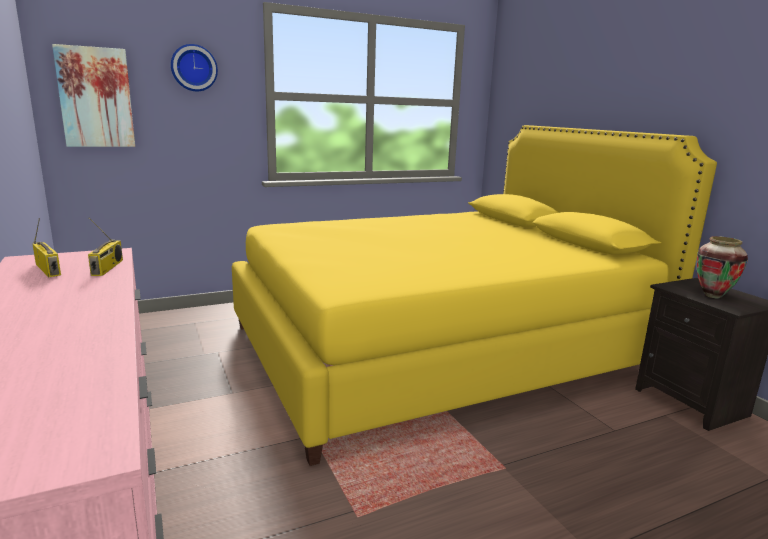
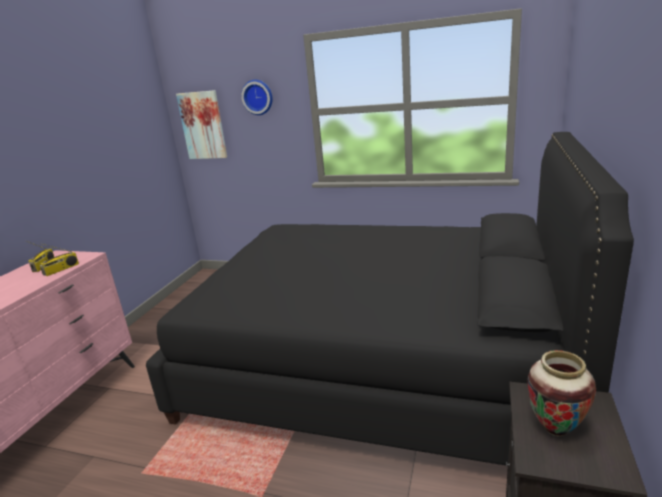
camera: 45 degrees right, 5 degrees up
yellow bed [232,125,717,466] -> black bed [146,132,634,466]

